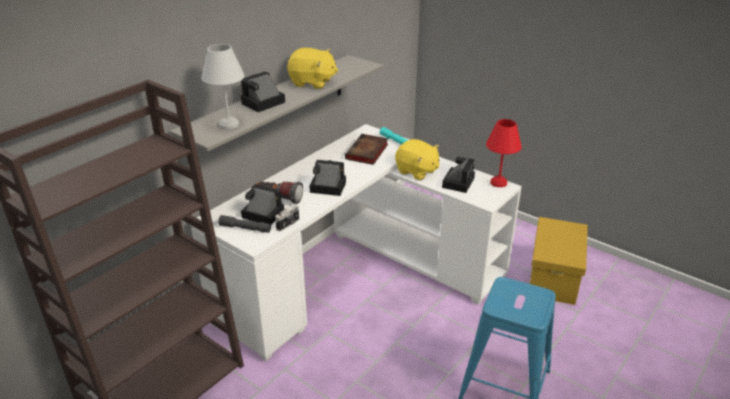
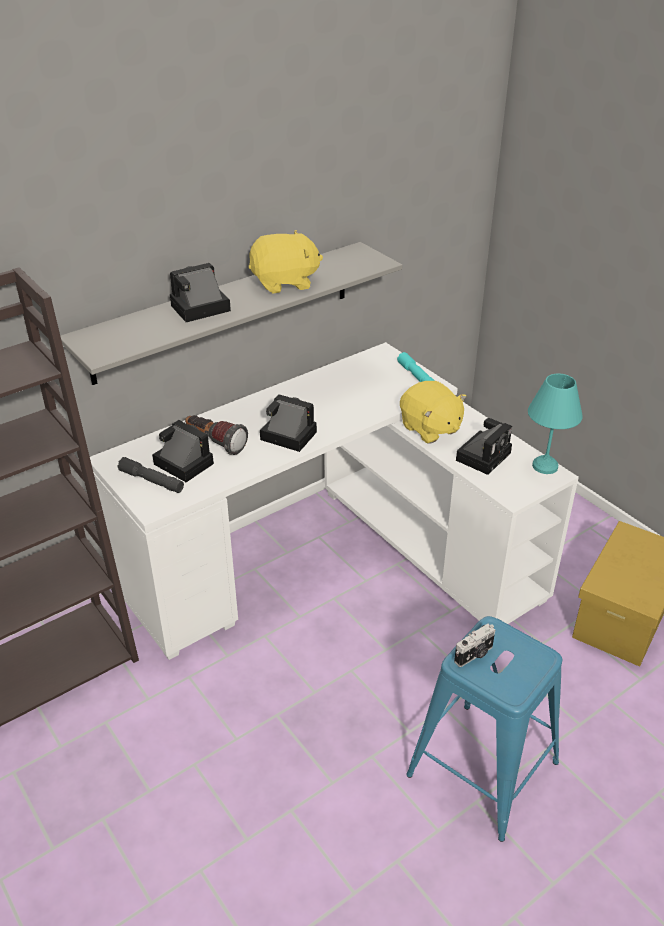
camera: 15 degrees right, 5 degrees up
white table lamp [201,44,245,129] -> none
camera [275,204,299,231] -> camera moved to [454,624,495,667]
yellow plush toy [287,48,338,89] -> yellow plush toy turned 45 degrees counterclockwise [249,230,323,293]
book [345,134,388,165] -> none
red table lamp [486,119,522,187] -> turquoise table lamp [528,373,583,474]

